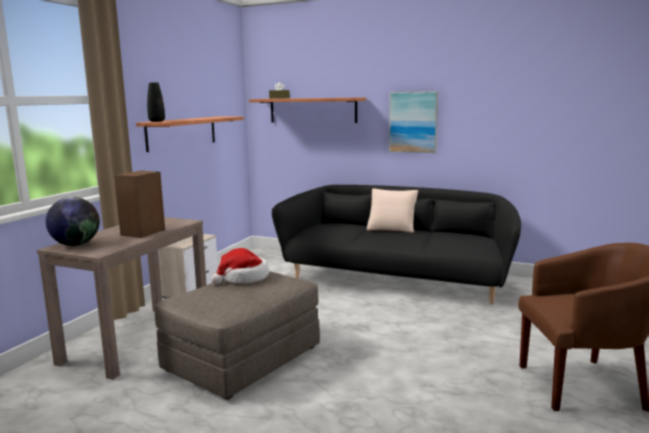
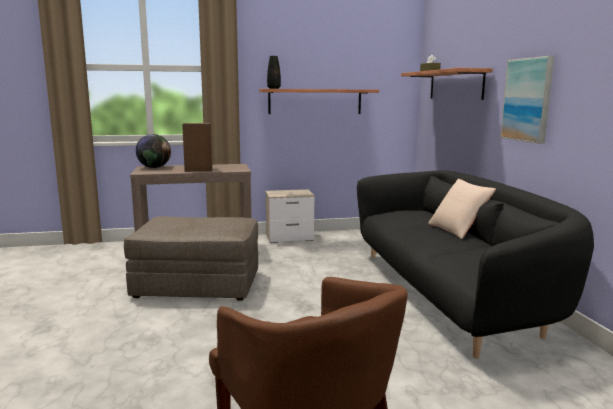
camera: 55 degrees right, 0 degrees up
hat [211,248,269,284] -> none

